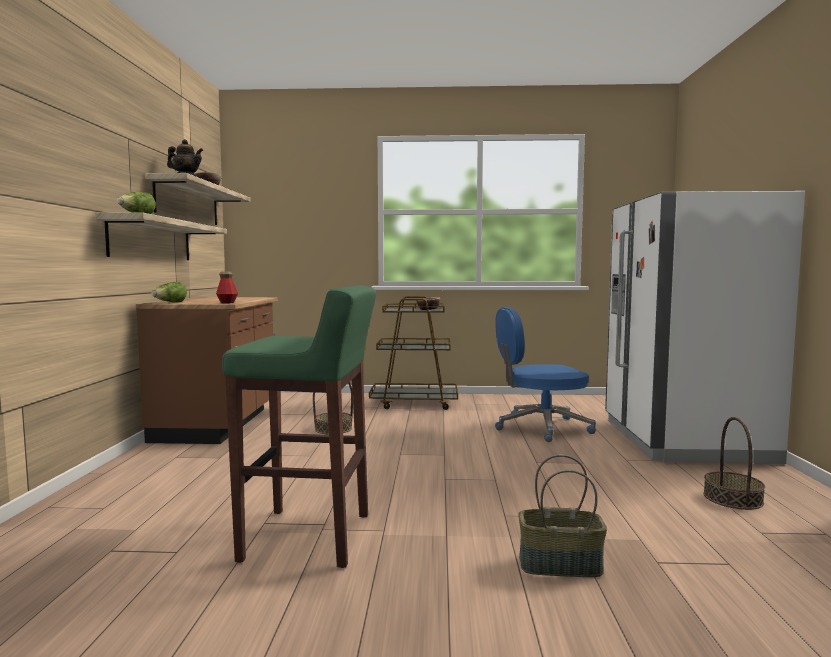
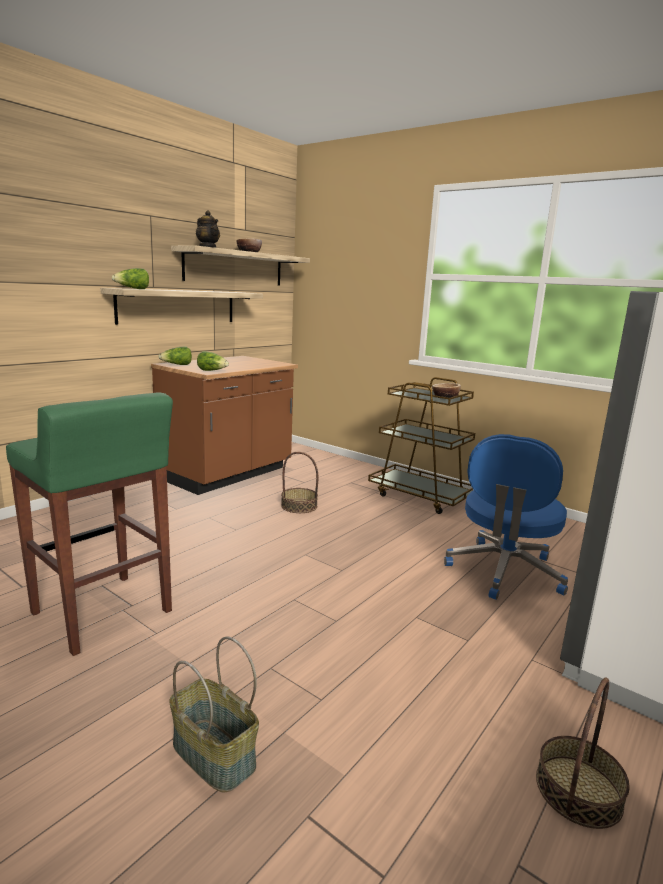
camera: 35 degrees right, 10 degrees up
bottle [216,271,238,303] -> lettuce [197,351,229,371]
blue office chair [495,307,596,442] -> blue office chair turned 90 degrees counterclockwise [444,434,568,600]

